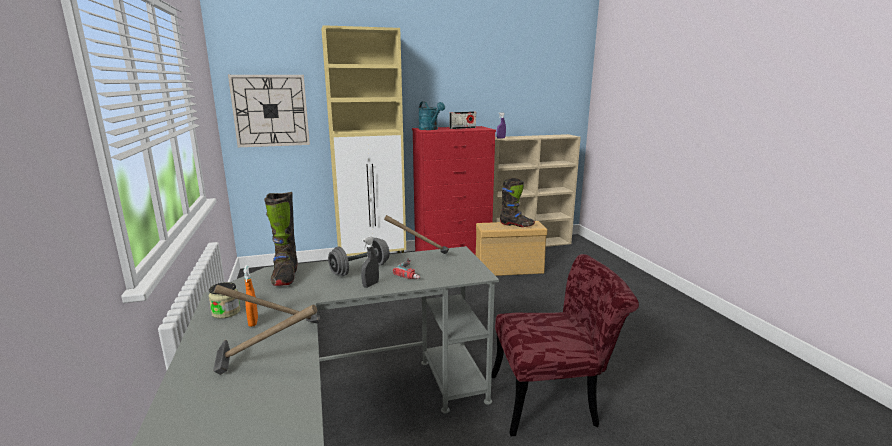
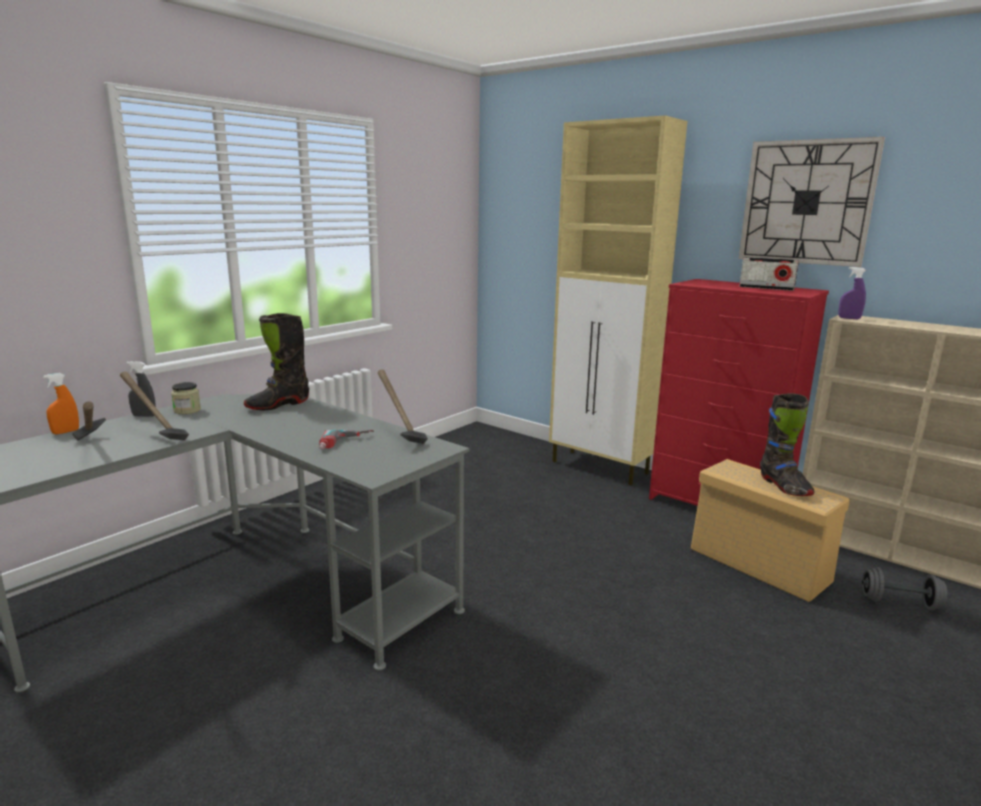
camera: 55 degrees right, 0 degrees up
wall clock [228,75,310,147] -> wall clock moved to [739,137,885,267]
orange spray bottle [243,265,258,327] -> orange spray bottle moved to [43,373,79,434]
grey dumbbell [328,238,390,276] -> grey dumbbell moved to [862,567,948,610]
grey spray bottle [361,236,379,288] -> grey spray bottle moved to [126,361,156,417]
turquoise watering can [419,101,445,130] -> none
red chair [492,254,639,436] -> none

